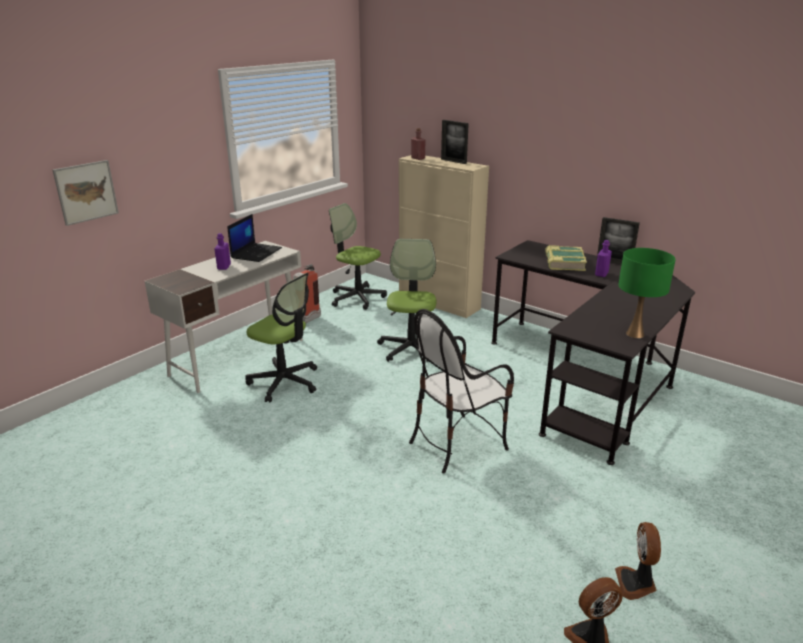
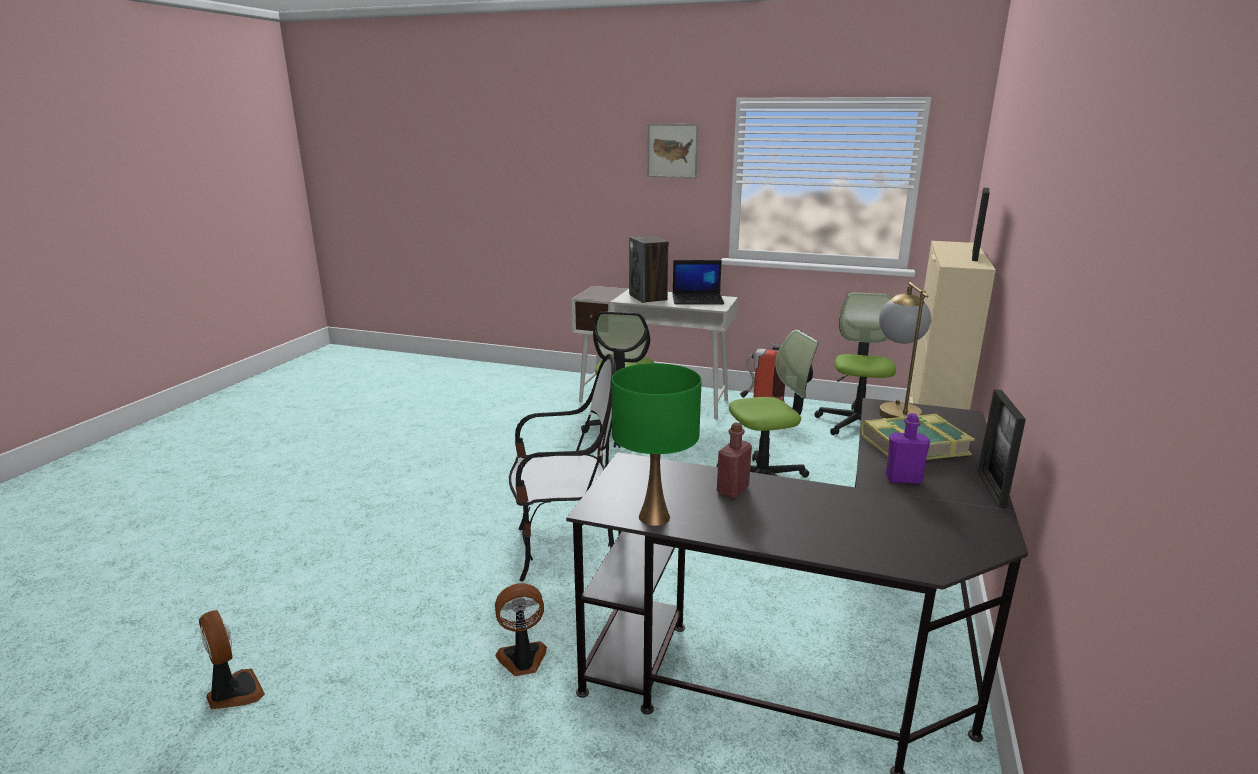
camera: 70 degrees right, 5 degrees down
picture [53,160,119,226] -> picture moved to [647,124,699,178]
purple bottle [214,233,231,270] -> speaker [629,236,669,303]
chair [409,309,514,474] -> chair turned 135 degrees clockwise [509,354,616,581]
red bottle [411,128,426,160] -> red bottle moved to [717,422,752,498]
fan [615,522,661,600] -> fan moved to [495,583,547,676]
none -> table lamp [879,282,931,418]

